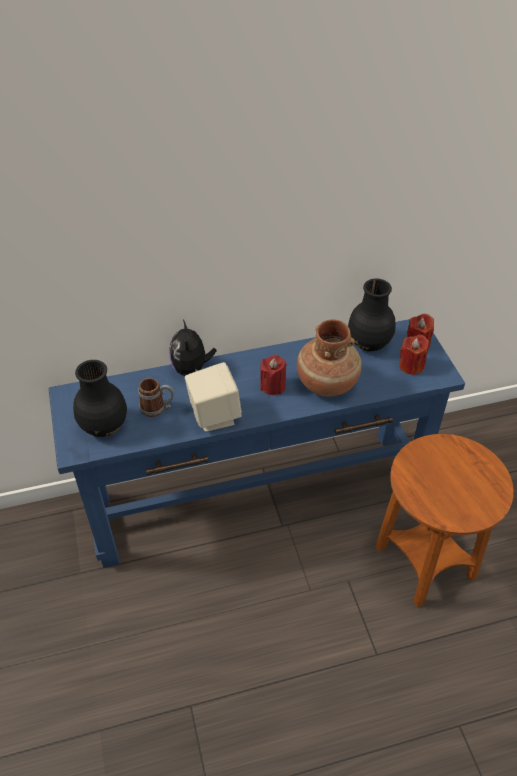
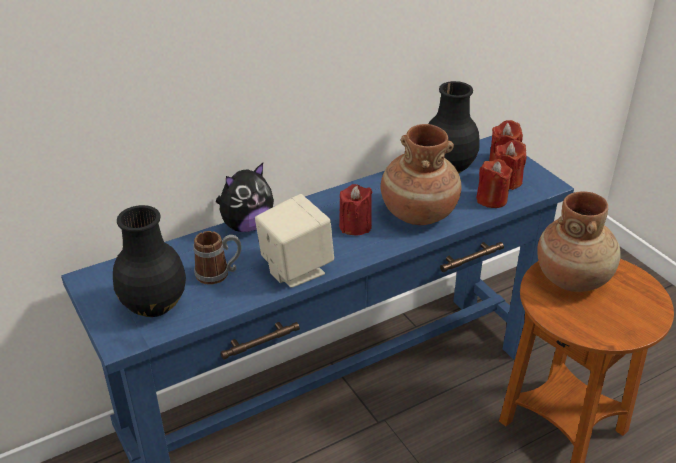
camera: 15 degrees left, 10 degrees down
plush toy [169,319,217,376] -> plush toy turned 105 degrees counterclockwise [216,163,274,232]
none -> red candle [476,159,513,208]
none -> brown vase [537,191,621,292]

